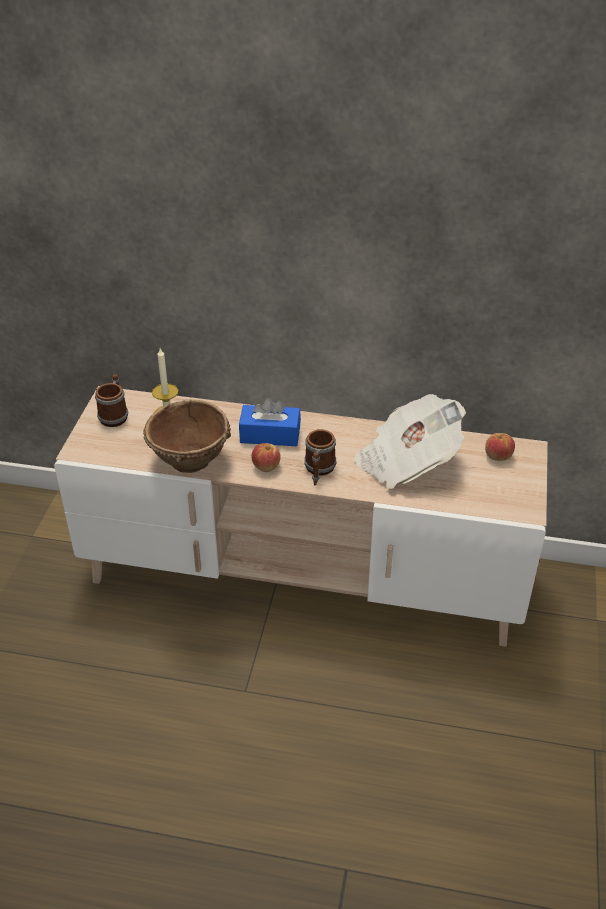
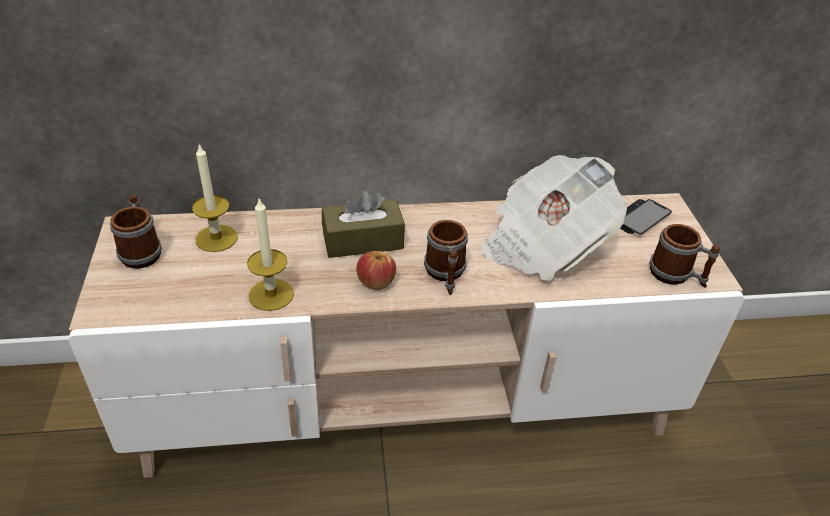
camera: 20 degrees left, 0 degrees up
brown bowl [143,400,231,473] -> candle [247,199,294,311]
blue tissue box [239,398,301,446] -> brown tissue box [322,190,405,258]
apple [485,433,515,461] -> phone [620,199,672,234]
none -> mug [649,224,720,288]

